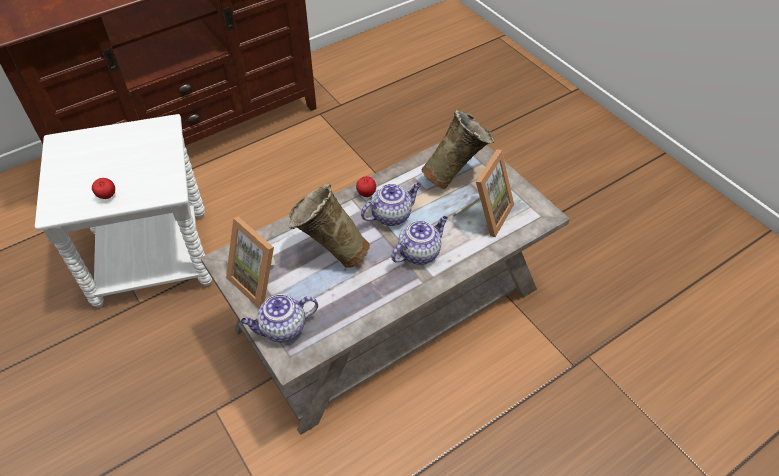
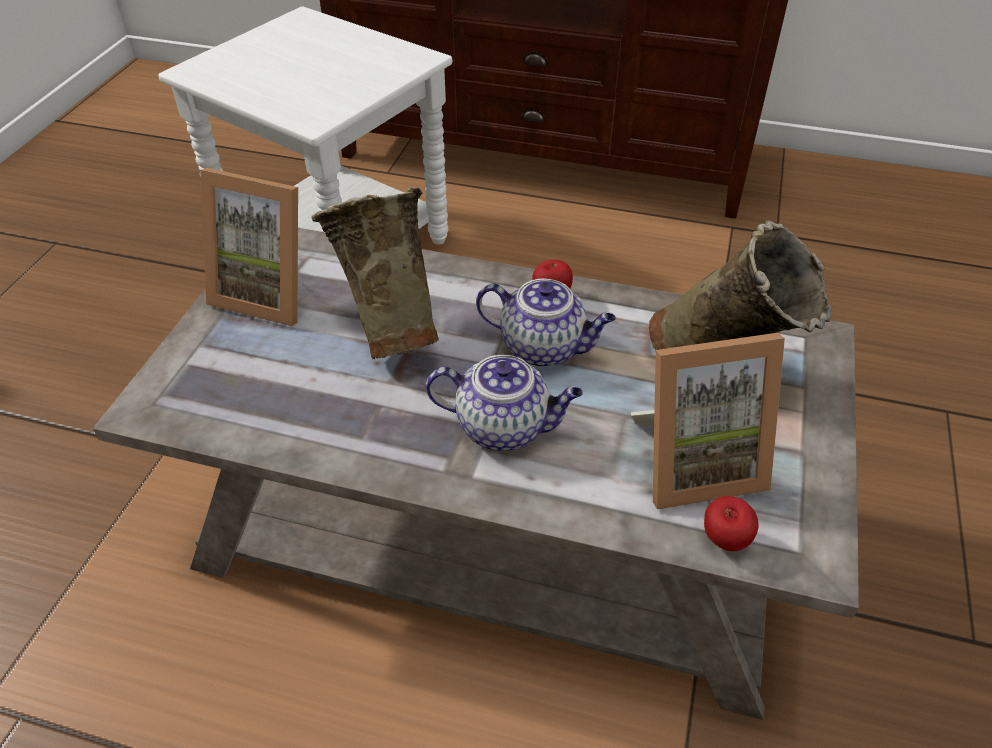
camera: 50 degrees right, 5 degrees down
apple [92,178,115,199] -> apple moved to [704,496,758,551]
picture frame [226,217,276,309] -> picture frame turned 75 degrees counterclockwise [200,168,298,326]
teapot [240,294,318,342] -> none

